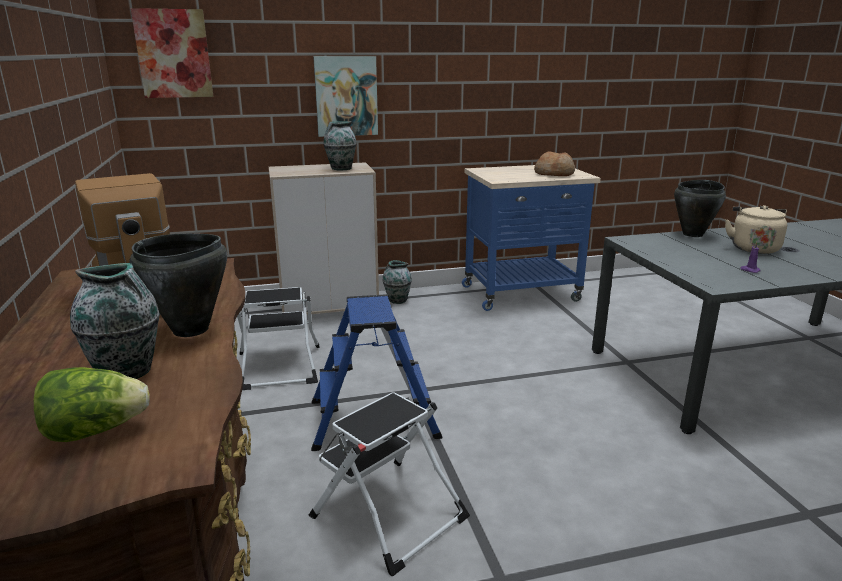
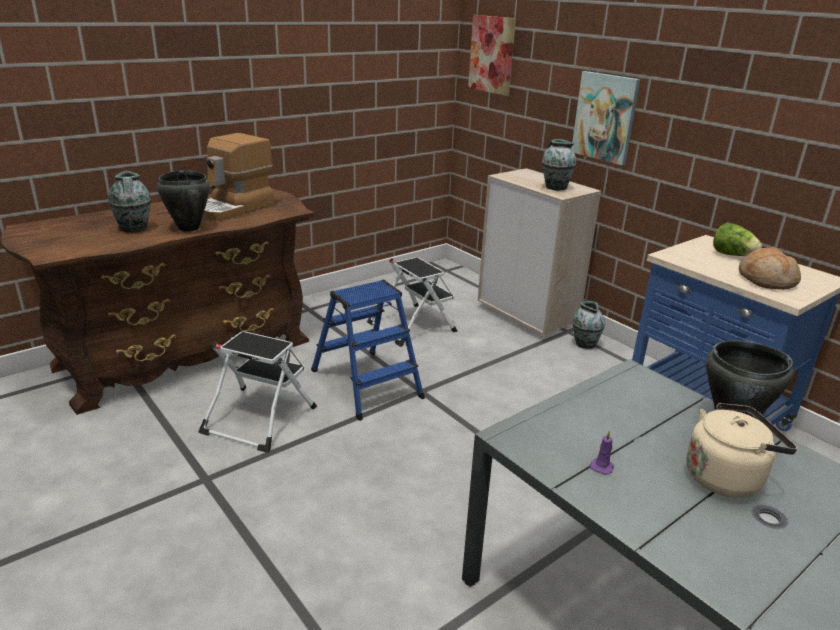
camera: 65 degrees right, 5 degrees up
lettuce [34,367,150,442] -> lettuce moved to [713,223,762,256]

